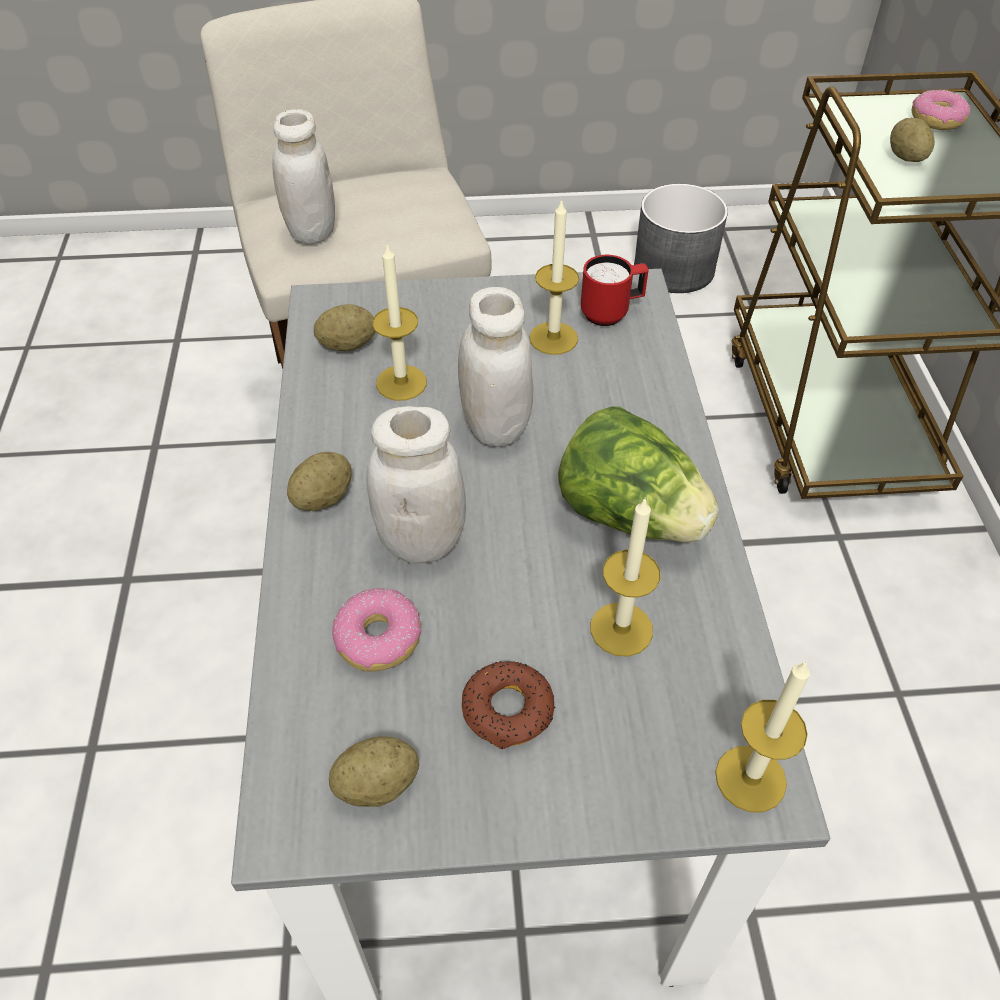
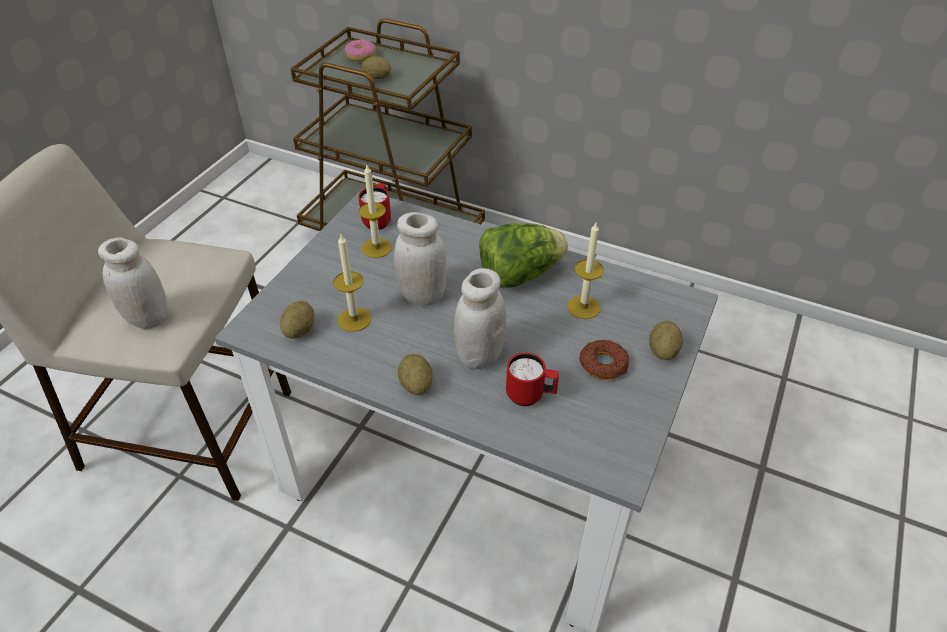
camera: 60 degrees left, 5 degrees down
potato [329,736,419,807] -> potato moved to [649,321,683,360]
donut [332,588,422,672] -> red mug [506,353,559,406]
grey planter [634,184,728,293] -> none
candle [715,660,810,812] -> none

